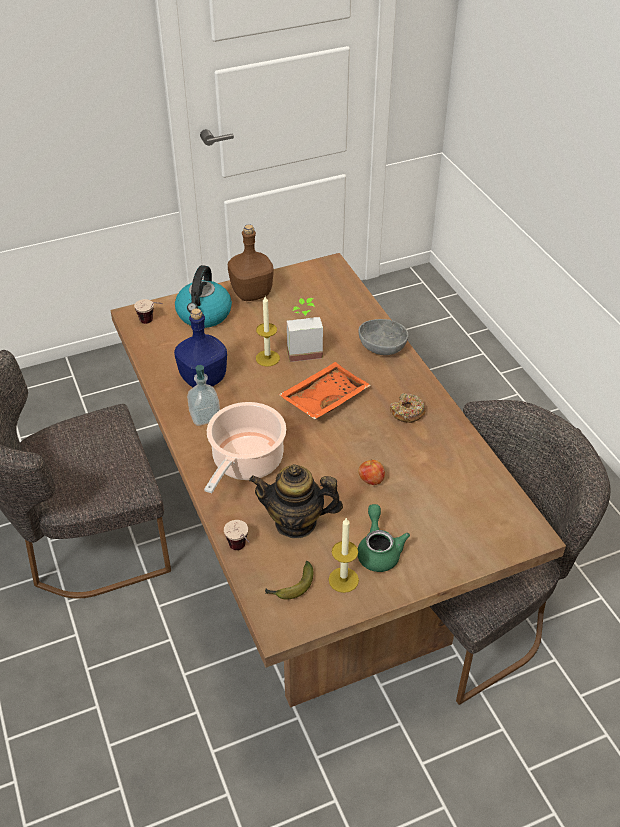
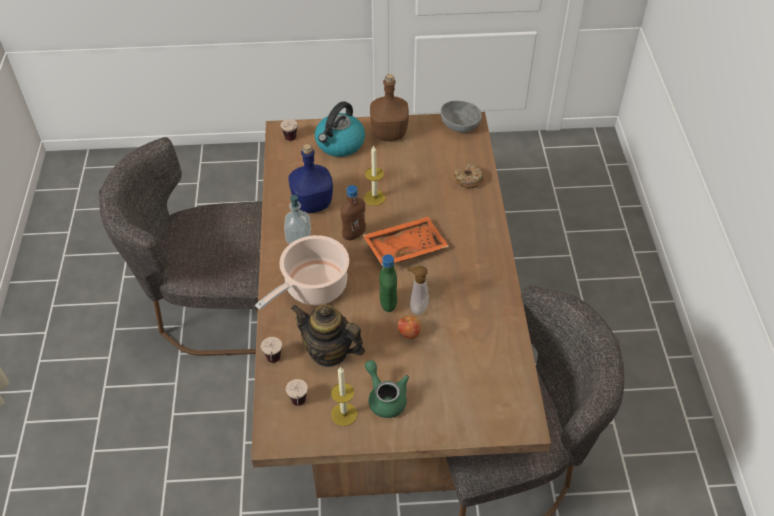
camera: 20 degrees right, 5 degrees up
banana [265,561,313,600] -> cup [286,379,308,406]
potted plant [287,298,323,362] -> none
grey bowl [358,319,408,355] -> grey bowl moved to [441,101,482,133]
green teapot [358,504,410,572] -> green teapot turned 45 degrees counterclockwise [365,360,409,418]
donut [389,393,426,423] -> donut moved to [454,163,483,189]
none -> brown bottle [341,185,366,240]
none -> green bottle [380,254,397,312]
none -> soap dispenser [407,266,429,315]

